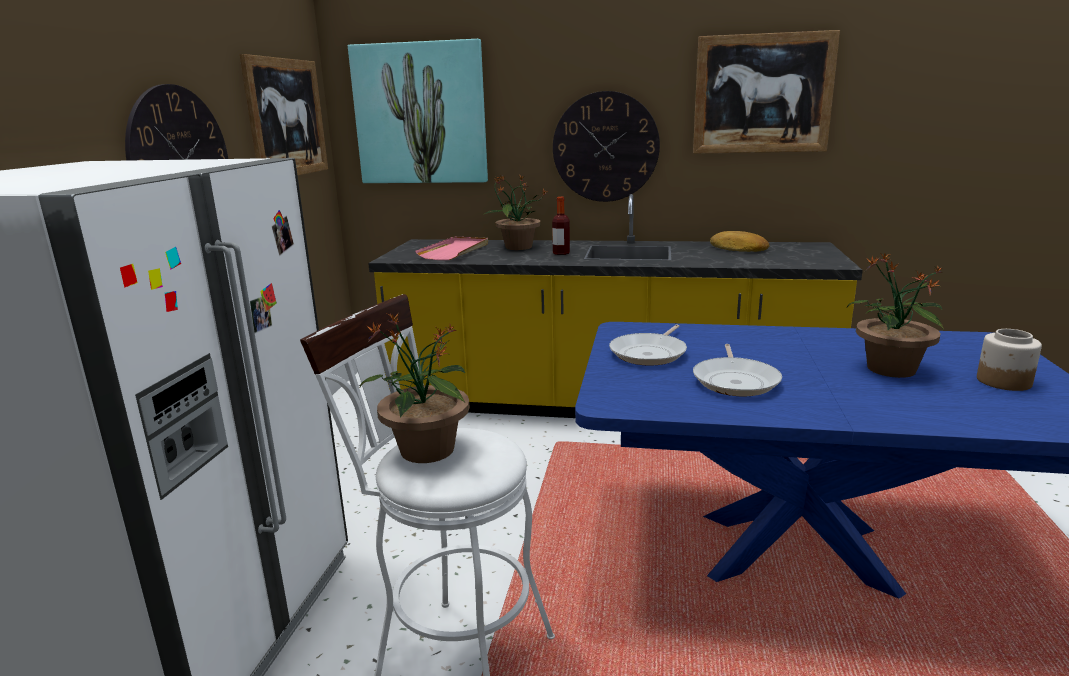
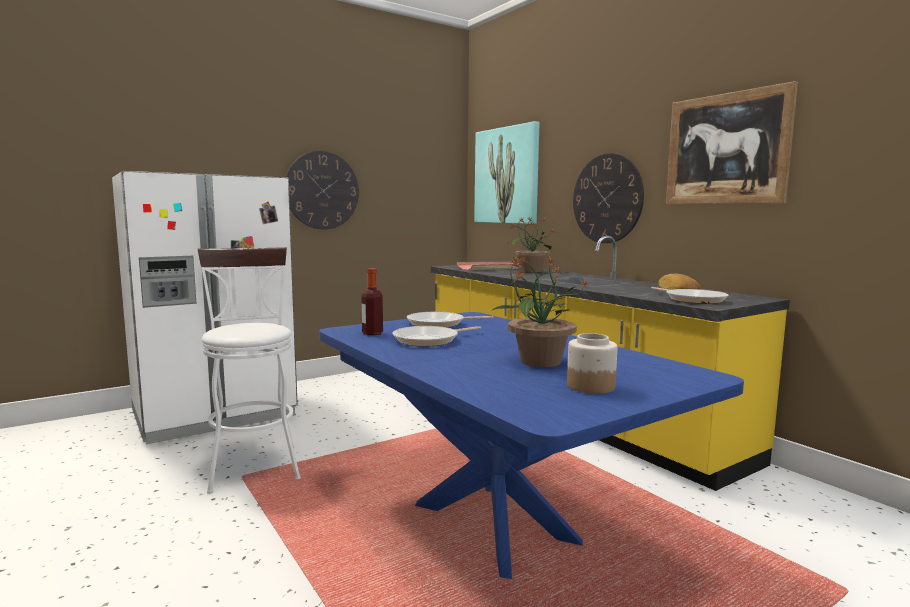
camera: 45 degrees right, 10 degrees down
picture [239,54,328,176] -> none
potted plant [360,313,470,463] -> none
bottle [552,197,570,255] -> bottle moved to [361,268,383,335]
none -> frying pan [651,287,728,304]

